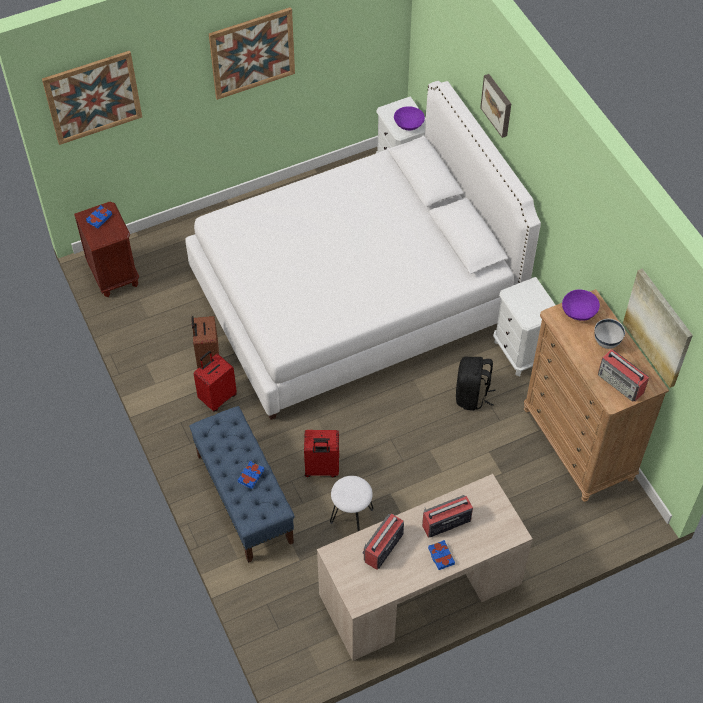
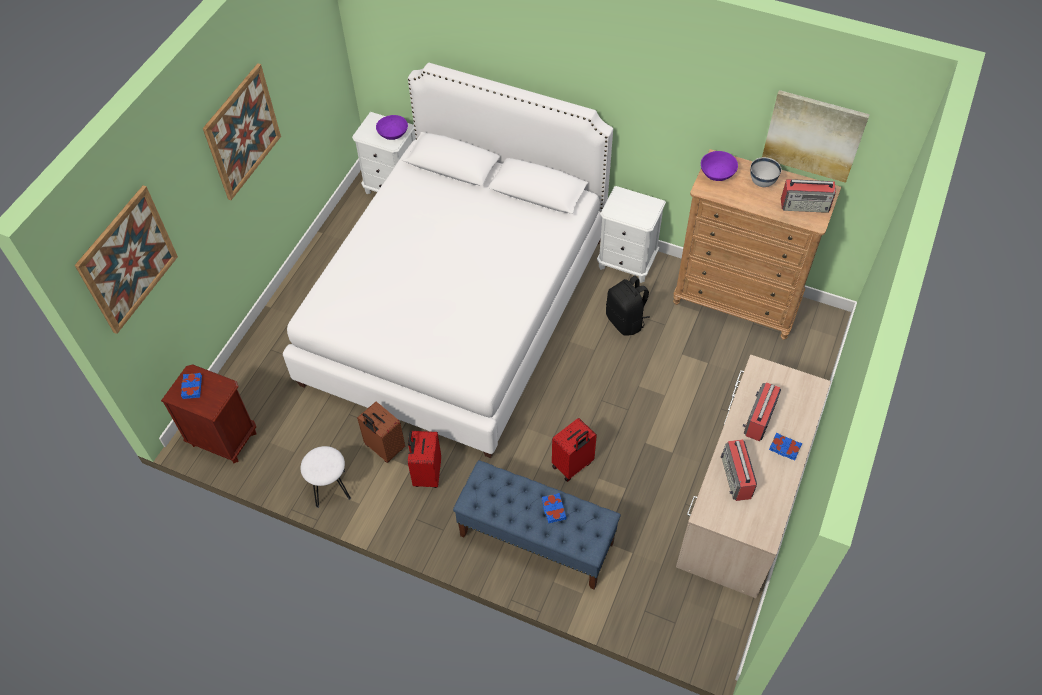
camera: 40 degrees left, 0 degrees up
white stool [330,476,373,531] -> white stool moved to [300,446,351,508]
picture [480,74,511,138] -> none

